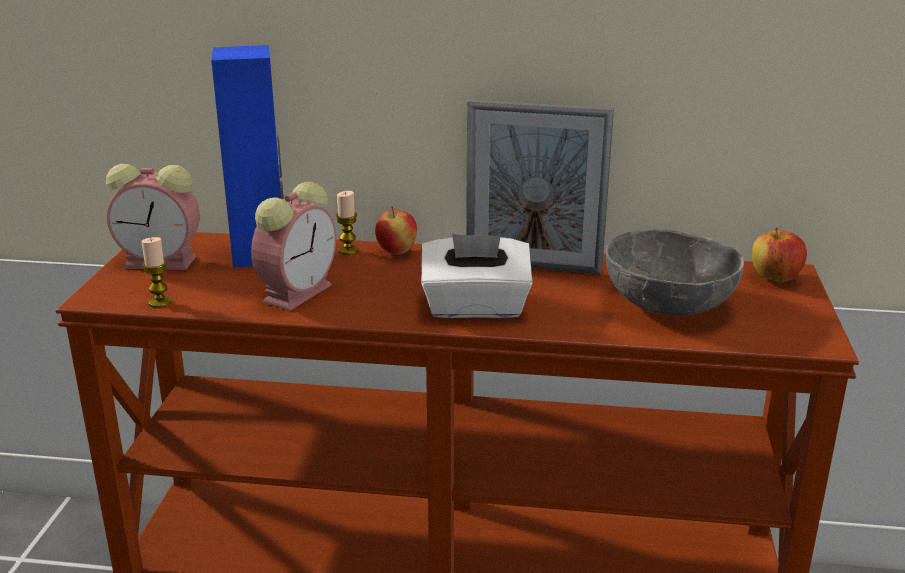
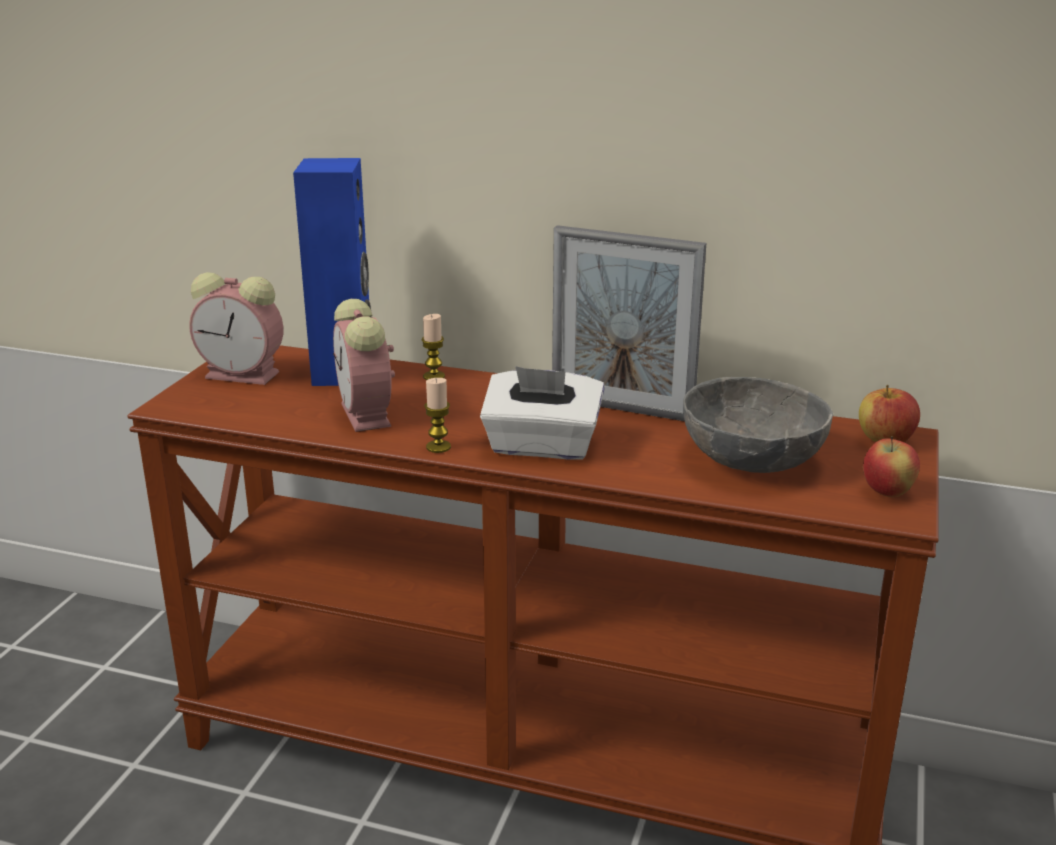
camera: 10 degrees right, 0 degrees up
candle [141,237,172,308] -> candle moved to [424,378,451,453]
alarm clock [251,182,336,311] -> alarm clock turned 120 degrees clockwise [333,299,395,432]
apple [375,206,417,255] -> apple moved to [863,436,920,497]

